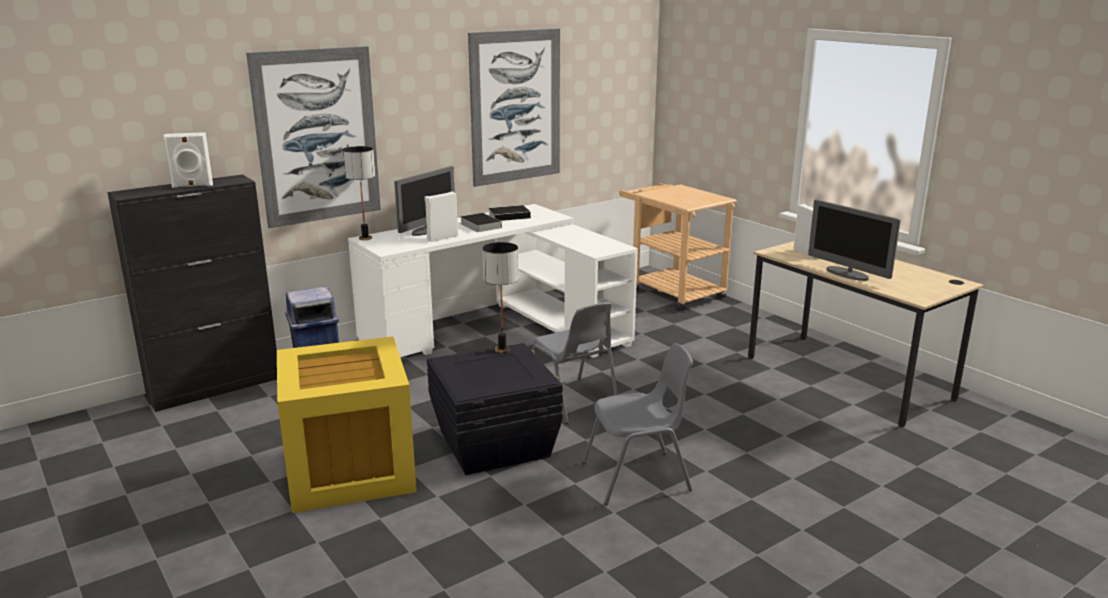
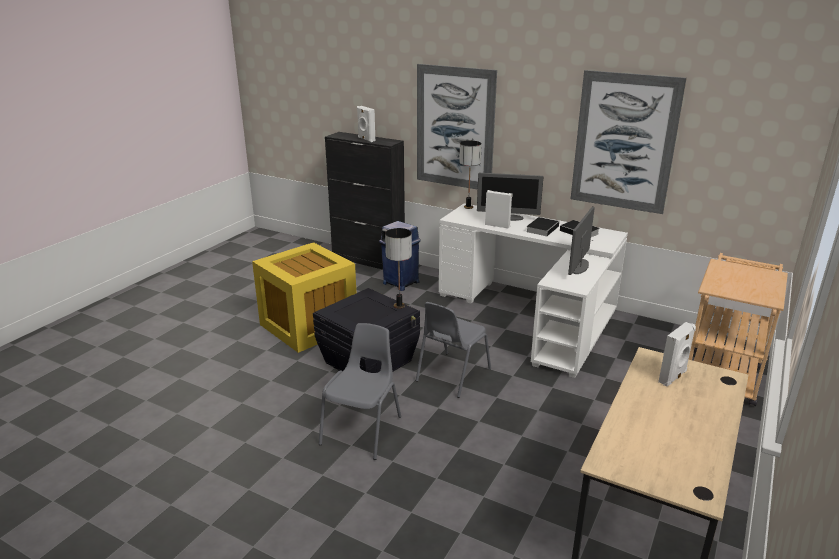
camera: 65 degrees right, 5 degrees up
grey chair [582,343,693,505] -> grey chair turned 120 degrees counterclockwise [319,323,401,460]
monitor [808,200,901,281] -> monitor moved to [568,207,595,275]

